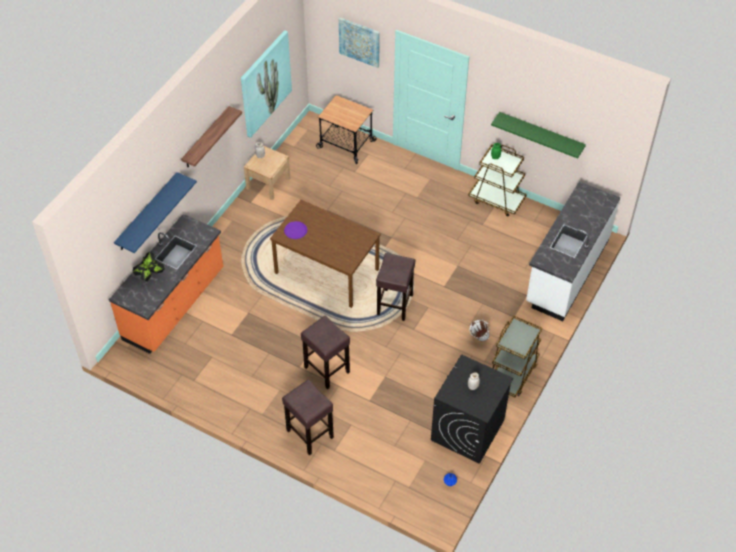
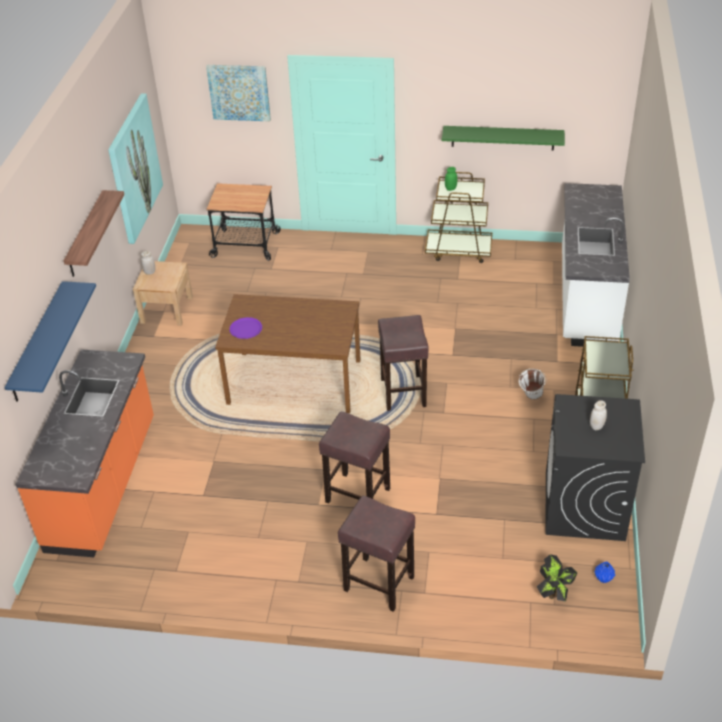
camera: 20 degrees left, 10 degrees down
potted plant [133,252,165,281] -> potted plant moved to [537,554,577,601]

